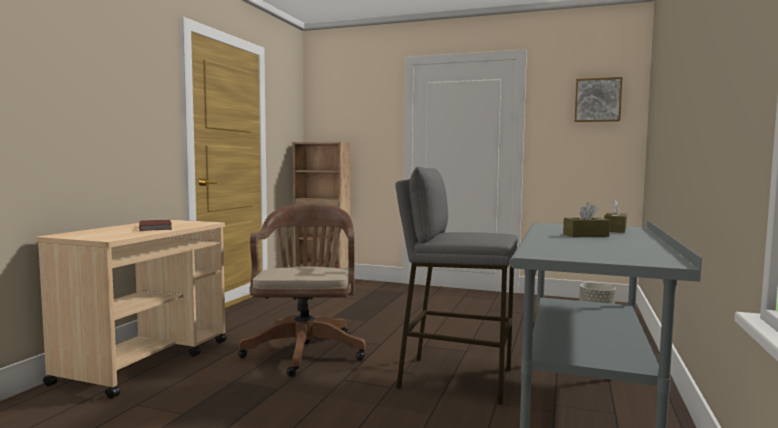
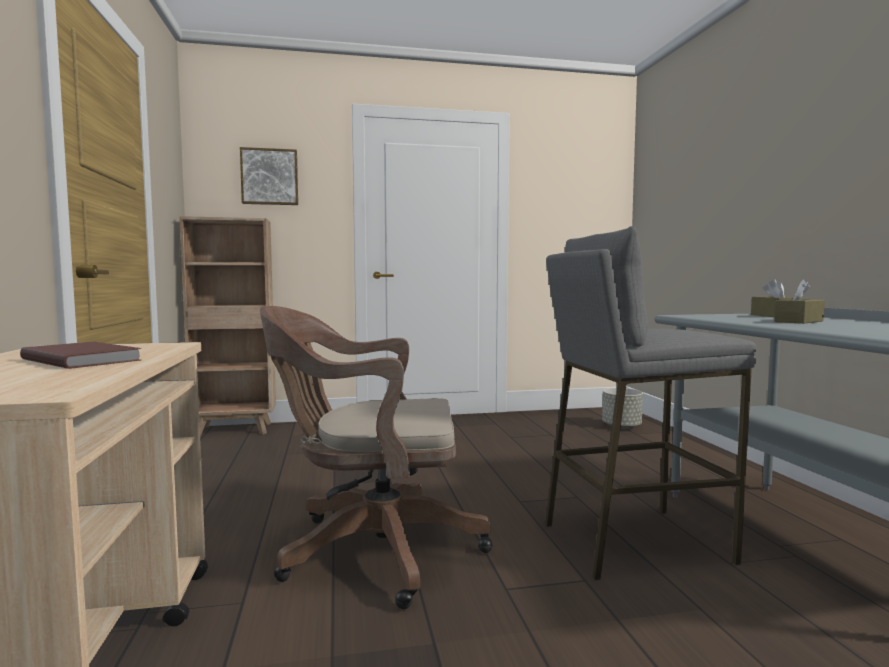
camera: 30 degrees left, 0 degrees up
brown office chair [238,203,366,377] -> brown office chair turned 60 degrees counterclockwise [260,306,492,609]
picture [575,77,622,122] -> picture moved to [240,147,298,205]

